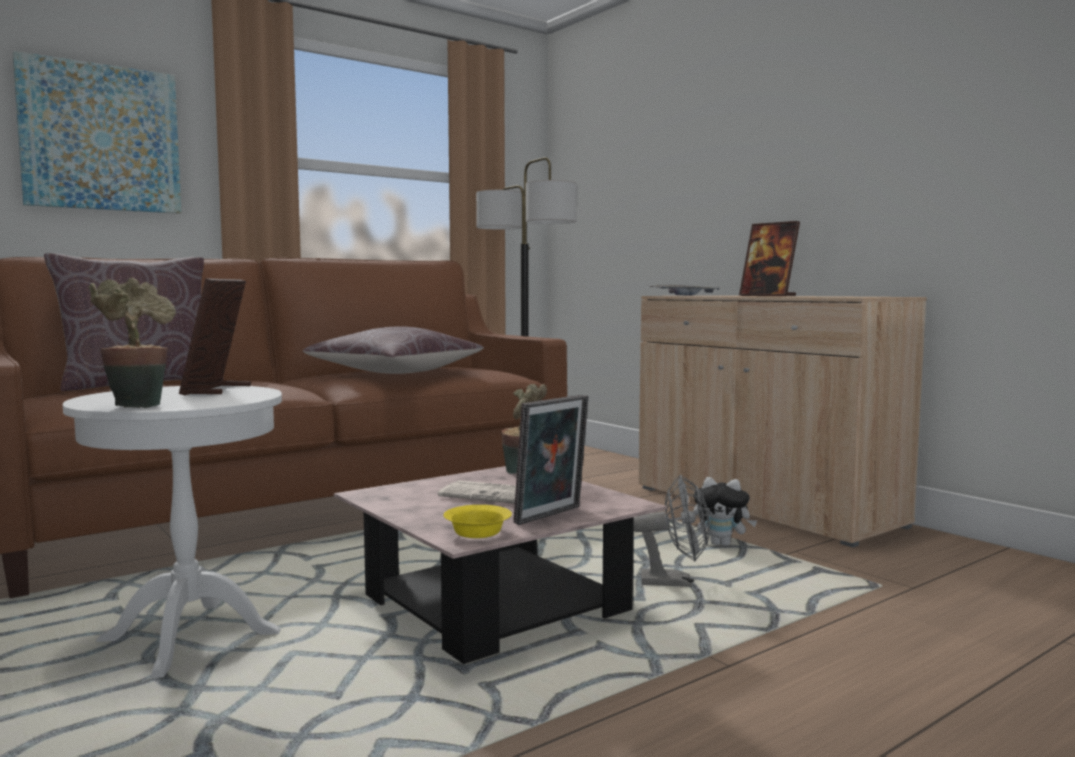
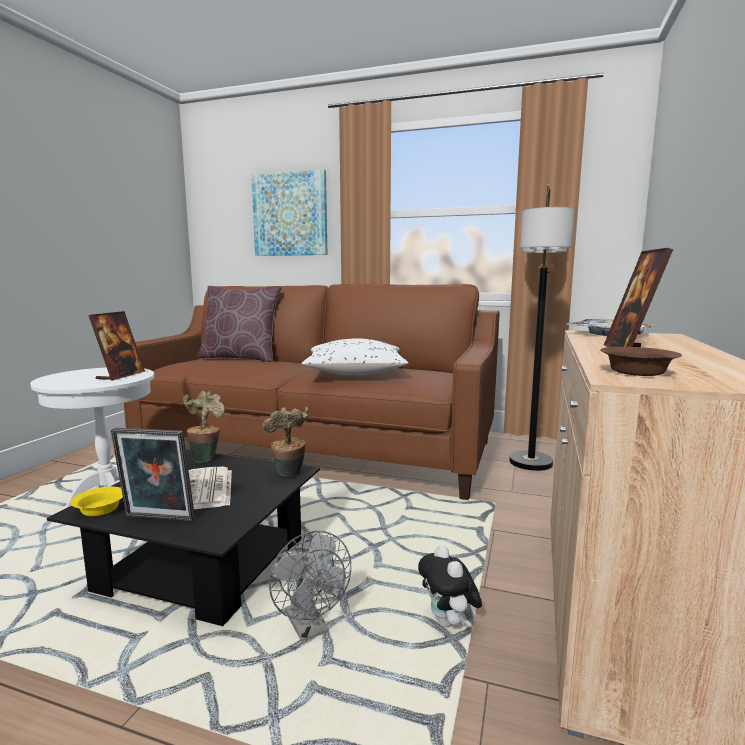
camera: 55 degrees right, 5 degrees up
potted plant [88,278,176,408] -> potted plant moved to [183,391,225,463]
picture frame [179,278,251,396] -> picture frame turned 135 degrees clockwise [88,311,145,381]
brown pillow [303,326,484,374] -> white pillow [301,339,408,376]
pink coffee table [334,466,667,664] -> black coffee table [47,450,320,626]
none -> brown bowl [600,347,682,376]

